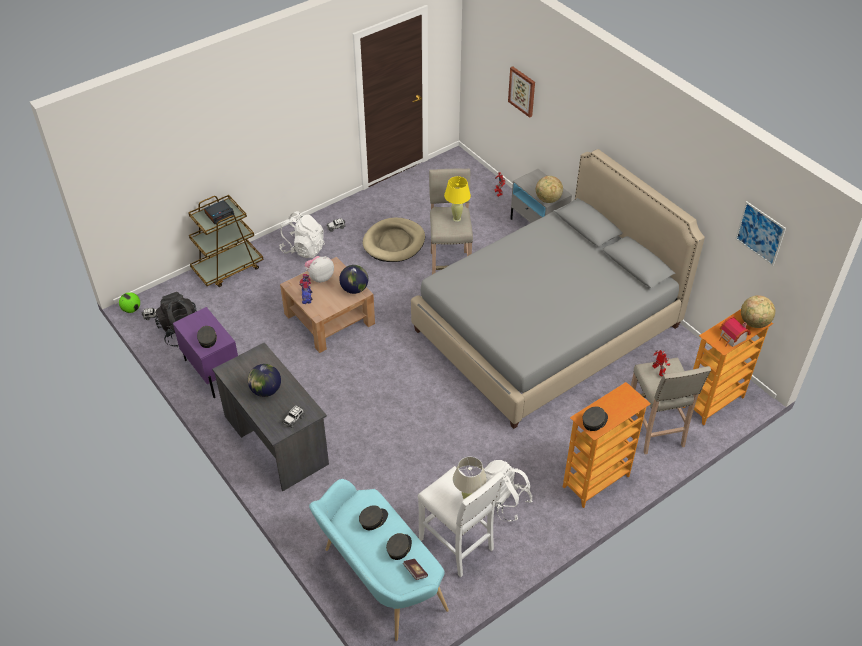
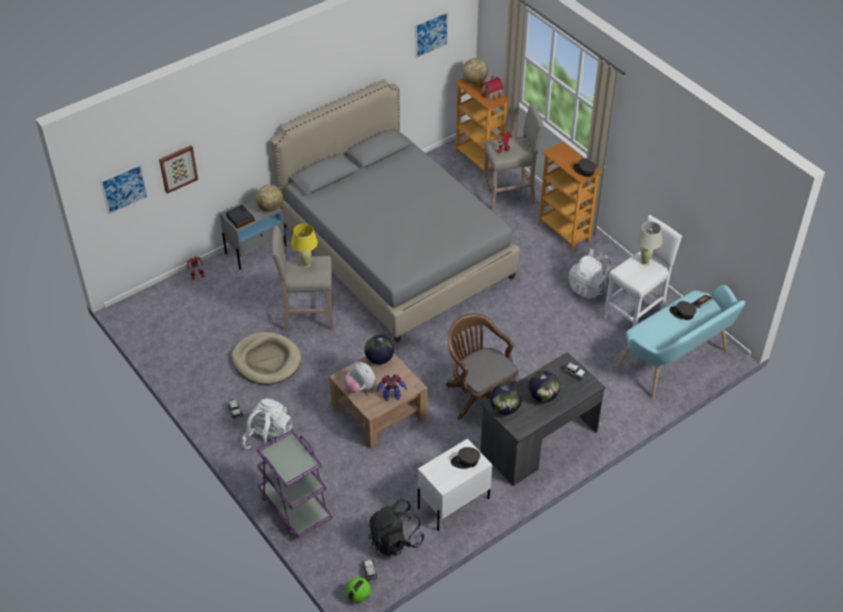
camera: 90 degrees left, 0 degrees up
purple nightstand [173,307,238,398] -> white nightstand [418,439,492,531]
brown cart [188,195,264,287] -> purple cart [257,430,332,538]
alarm clock [204,200,235,225] -> alarm clock moved to [226,205,255,229]
grey cap [359,505,388,530] -> none
none -> picture [100,163,148,215]
none -> brown office chair [446,313,518,420]
none -> globe [490,383,522,415]

